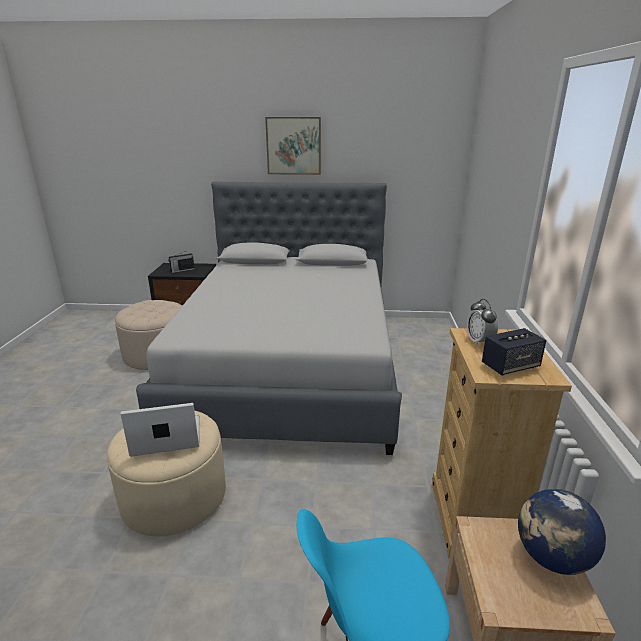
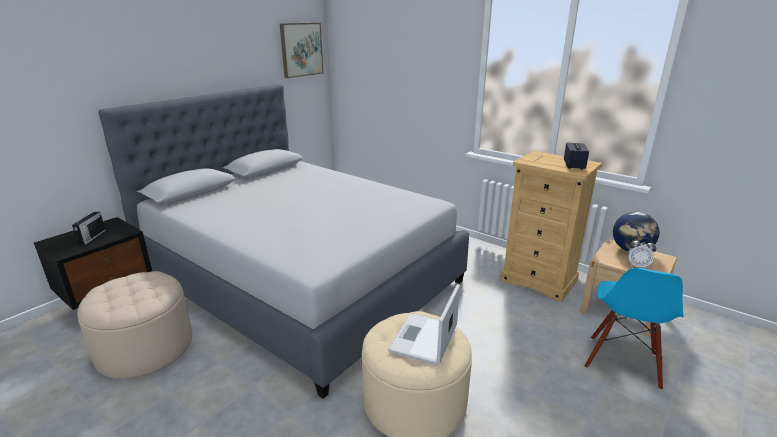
camera: 55 degrees left, 0 degrees up
picture [265,117,321,175] -> picture moved to [280,23,323,78]
alarm clock [467,299,498,347] -> alarm clock moved to [628,238,657,269]

